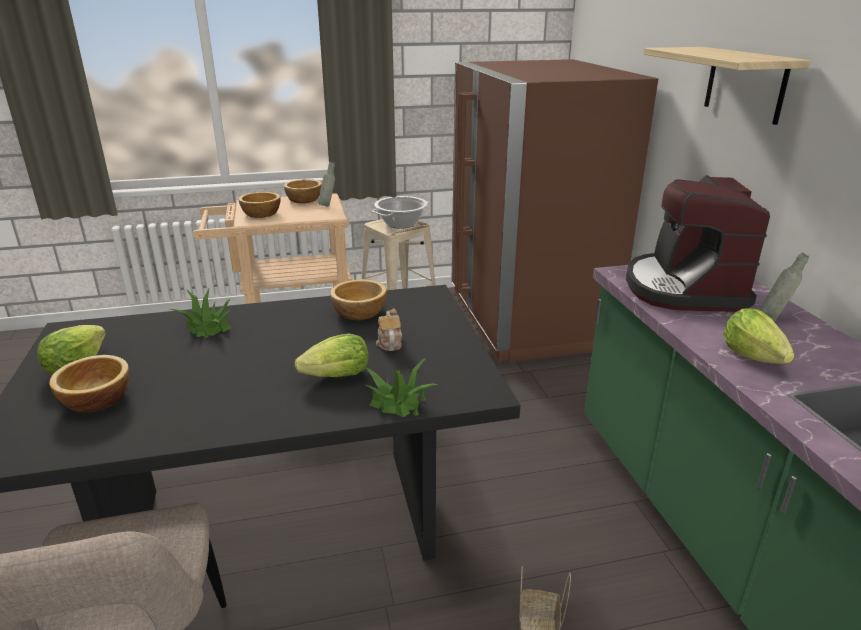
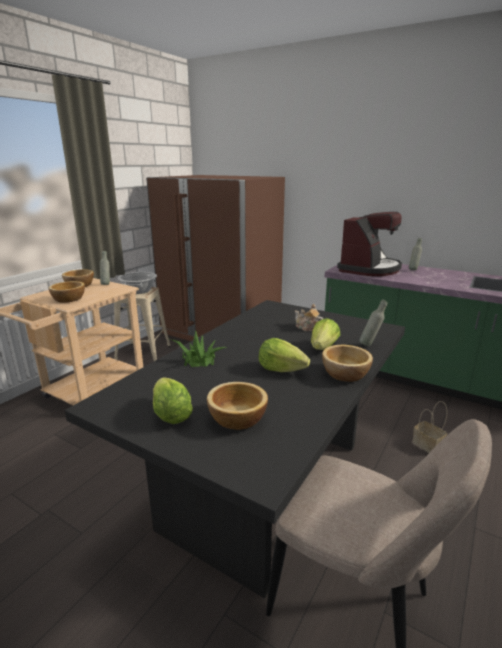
camera: 45 degrees left, 5 degrees down
bowl [330,279,387,320] -> bowl moved to [322,345,373,382]
potted plant [364,357,438,417] -> grey bottle [359,300,388,346]
coffee machine [626,175,770,312] -> coffee machine turned 105 degrees counterclockwise [337,212,402,276]
shelf [643,47,811,125] -> none
lettuce [723,308,794,364] -> lettuce moved to [259,338,310,372]

